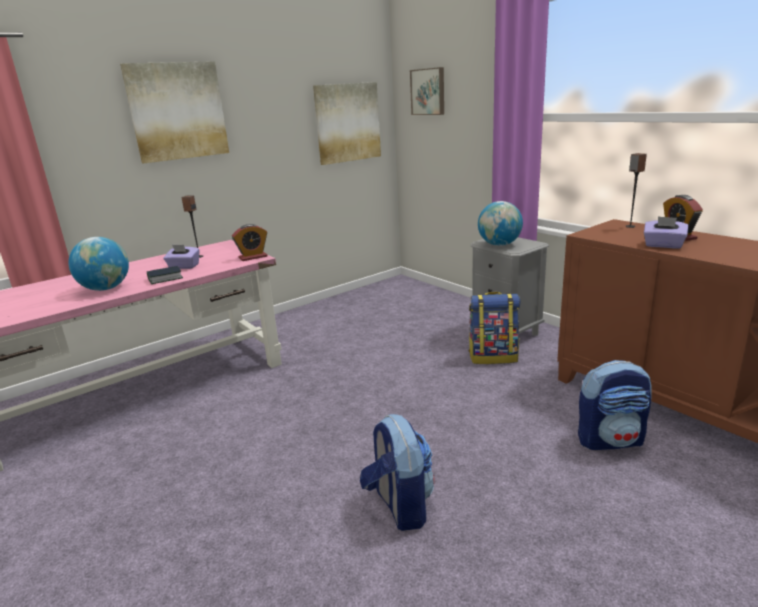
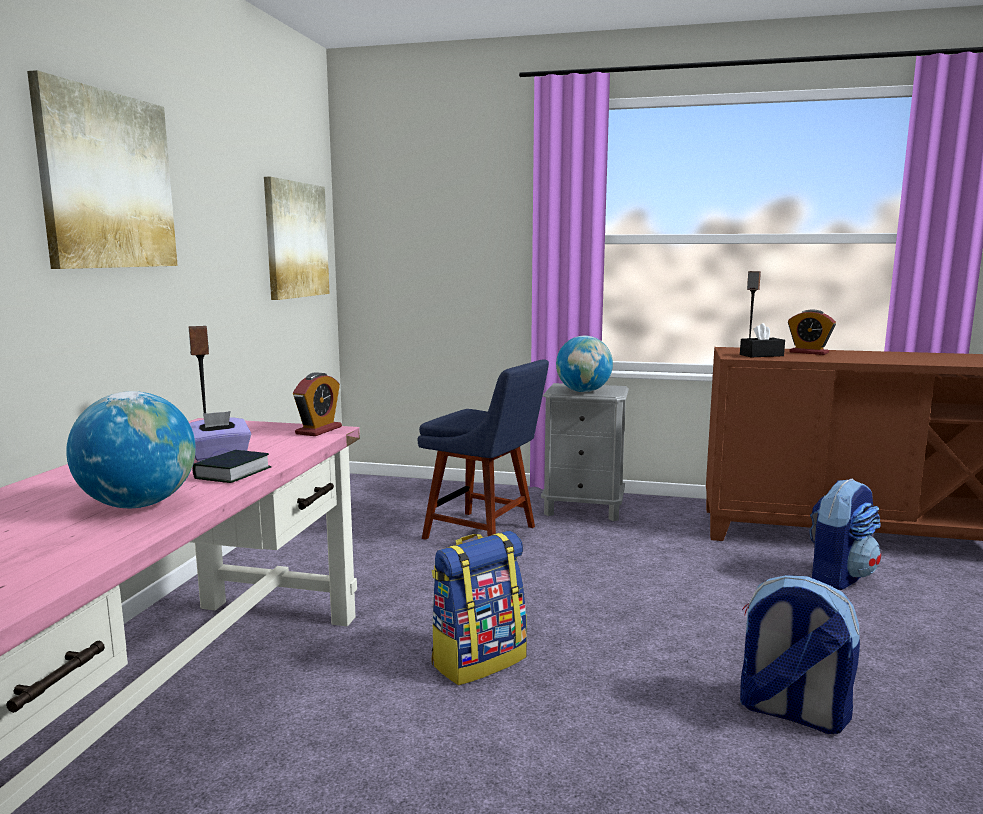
camera: 40 degrees left, 10 degrees down
picture [410,67,444,115] -> none
backpack [468,292,520,364] -> backpack moved to [431,531,527,685]
purple tissue box [644,216,688,249] -> none
none -> blue chair [417,360,549,540]
none -> black tissue box [740,323,785,357]

